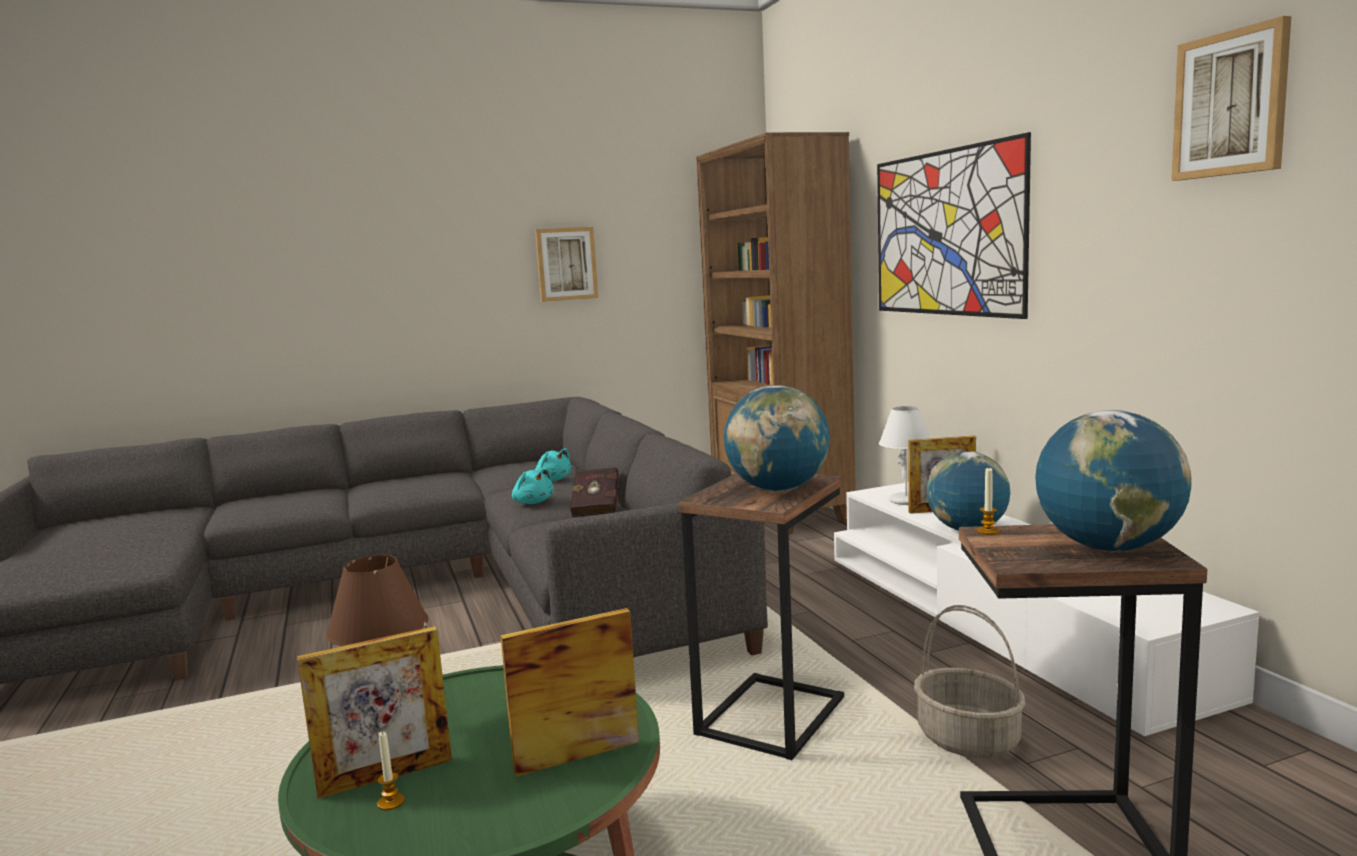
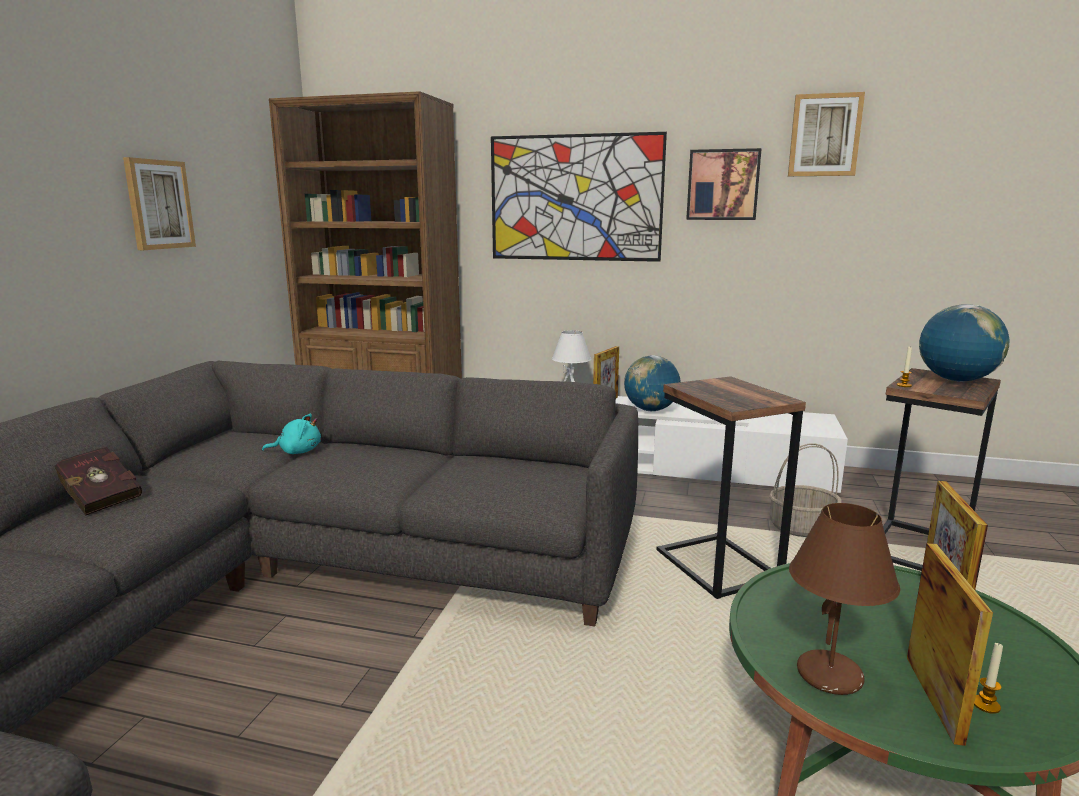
camera: 55 degrees left, 5 degrees up
turquoise plush toy [512,468,554,504] -> none
red book [570,467,619,517] -> red book moved to [54,447,142,515]
globe [724,386,830,492] -> none
none -> picture [686,148,762,220]

